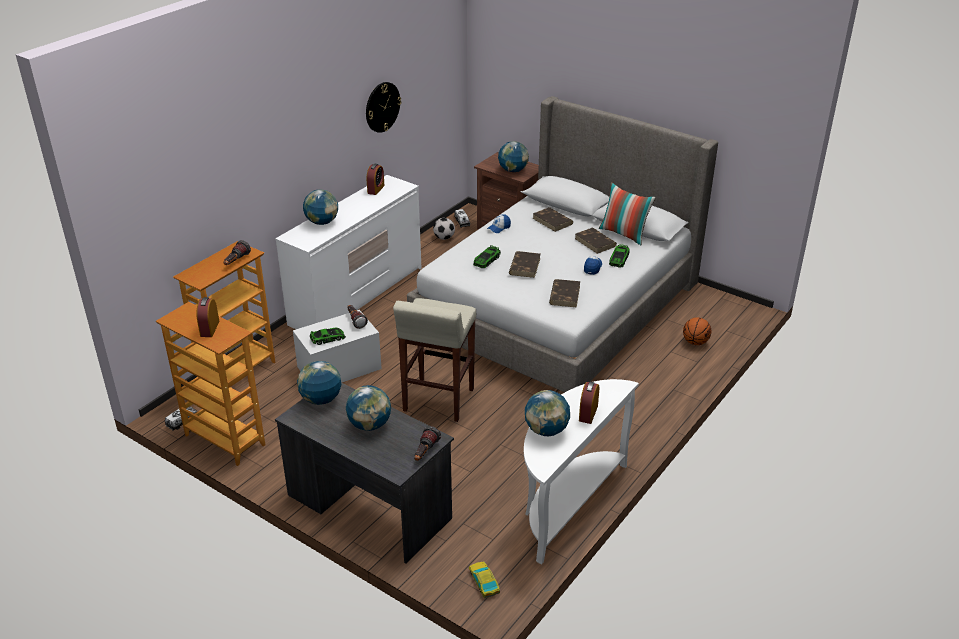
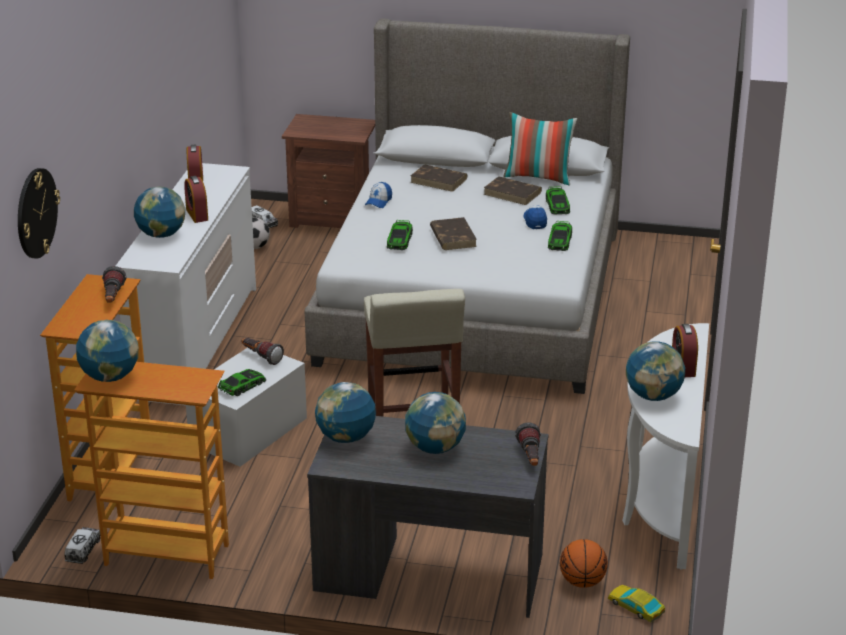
camera: 25 degrees left, 5 degrees down
alarm clock [196,297,219,337] -> alarm clock moved to [184,176,208,223]
wall clock [366,82,401,133] -> wall clock moved to [18,168,60,259]
globe [498,141,529,172] -> globe moved to [76,320,139,382]
brown book [549,279,580,307] -> none
basketball [683,317,711,345] -> basketball moved to [560,539,608,588]
none -> toy car [548,221,572,251]

